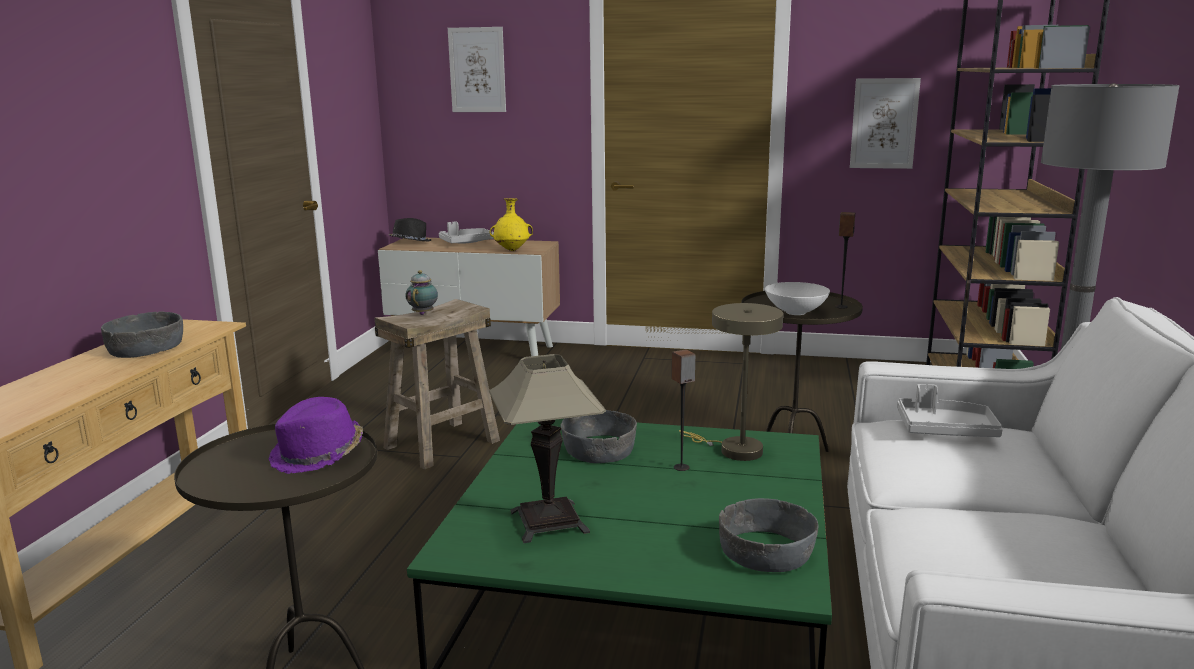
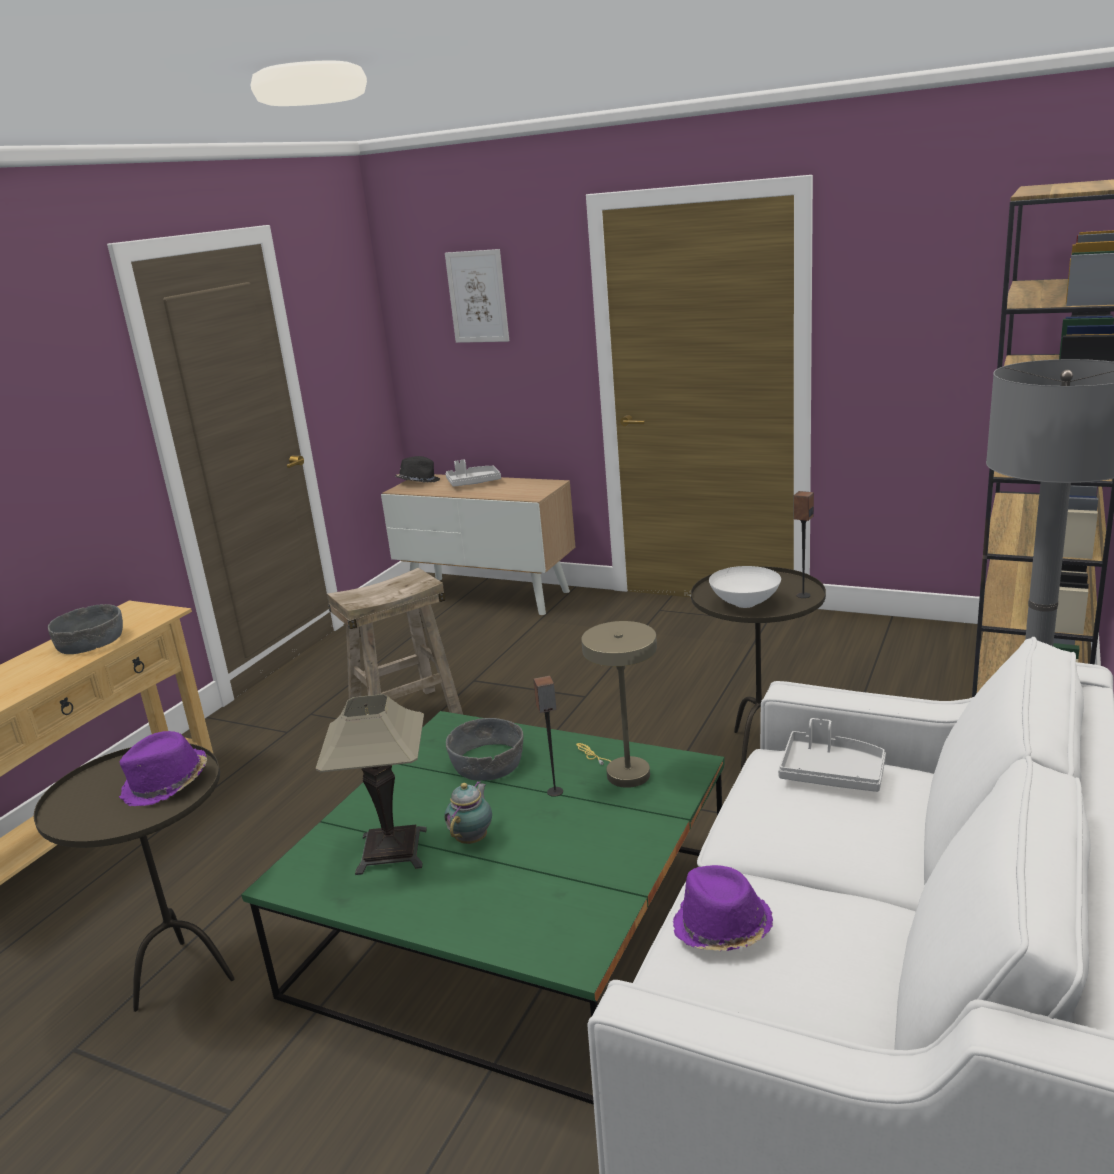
camera: 15 degrees right, 5 degrees up
teapot [405,270,438,315] -> teapot moved to [444,781,492,844]
yellow vase [490,198,533,251] -> none
grey bowl [719,498,818,572] -> none
picture [850,78,921,169] -> none
none -> purple hat [673,865,773,951]

